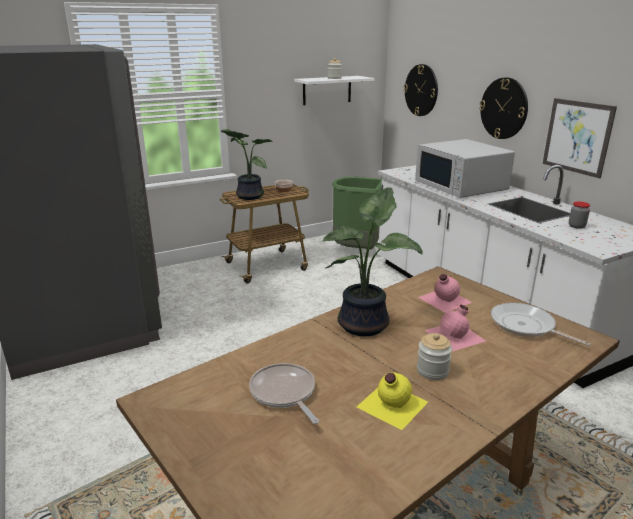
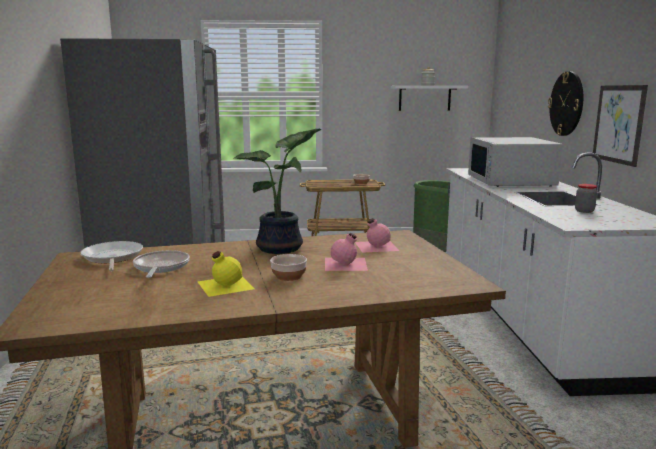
camera: 25 degrees right, 10 degrees down
potted plant [220,129,272,200] -> none
wall clock [404,64,438,116] -> none
jar [417,333,452,380] -> bowl [270,254,307,281]
frying pan [491,303,591,346] -> frying pan moved to [80,241,143,272]

